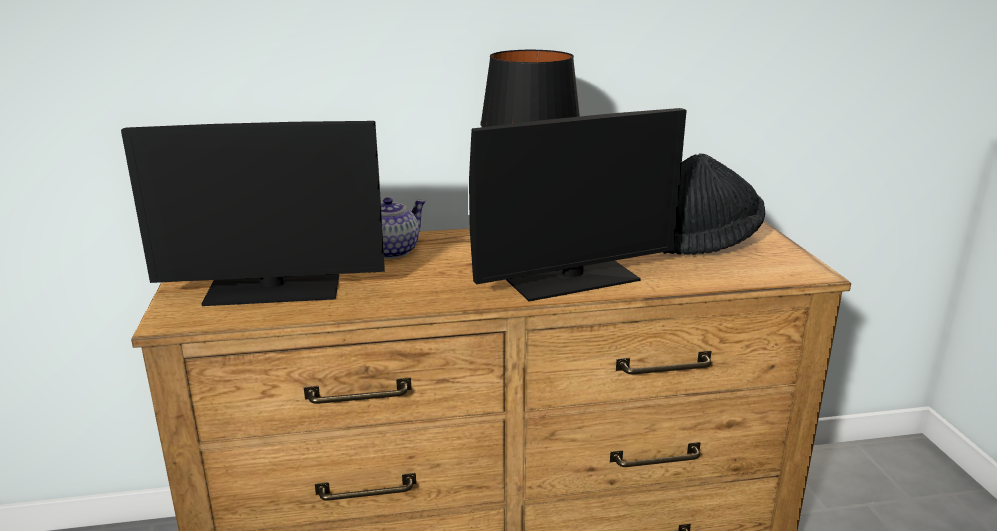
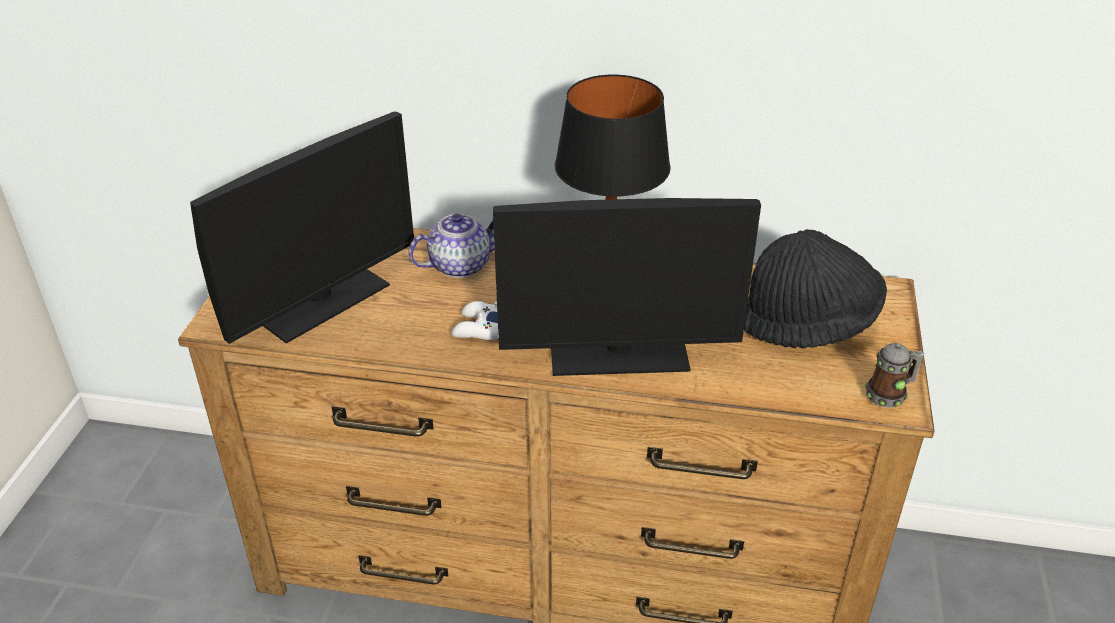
camera: 20 degrees right, 15 degrees up
monitor [121,121,385,306] -> monitor turned 60 degrees counterclockwise [190,112,414,344]
none -> white game controller [451,301,499,340]
none -> mug [865,343,924,408]

